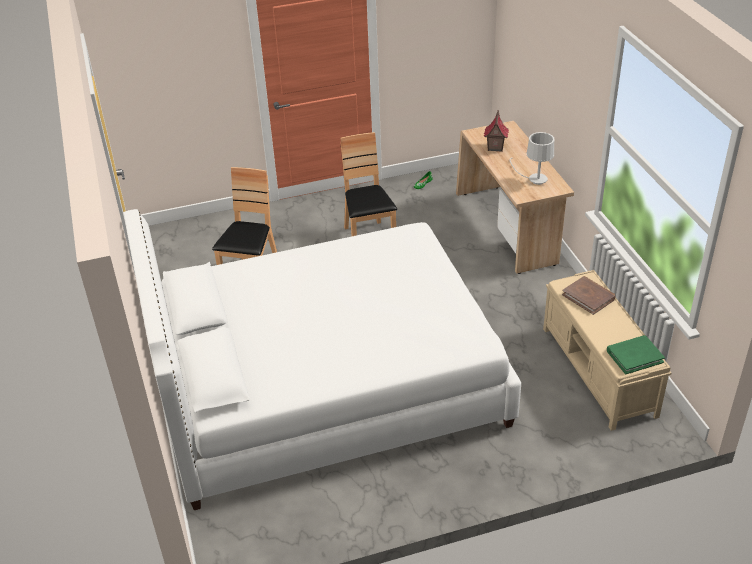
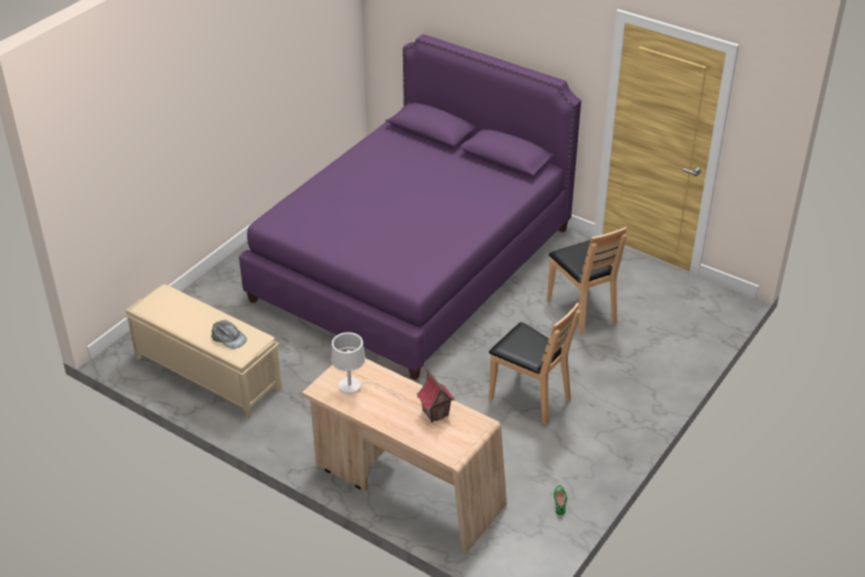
camera: 140 degrees right, 0 degrees up
white bed [124,209,521,510] -> purple bed [239,34,581,380]
brown book [562,276,616,315] -> grey cap [212,320,247,349]
green book [607,335,665,374] -> none

